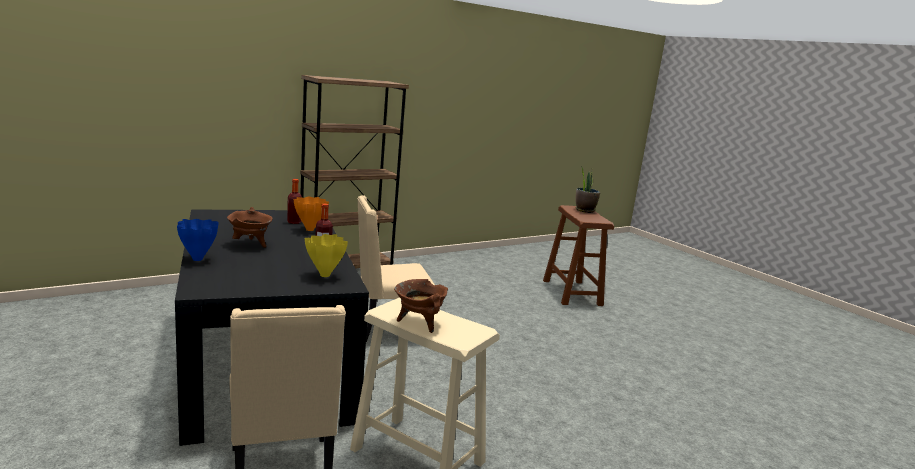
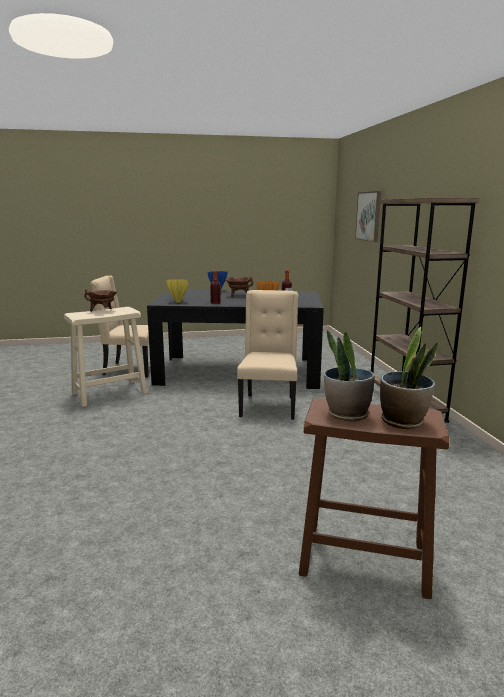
camera: 115 degrees right, 0 degrees up
none -> potted plant [324,330,374,421]
none -> picture [355,191,381,242]

